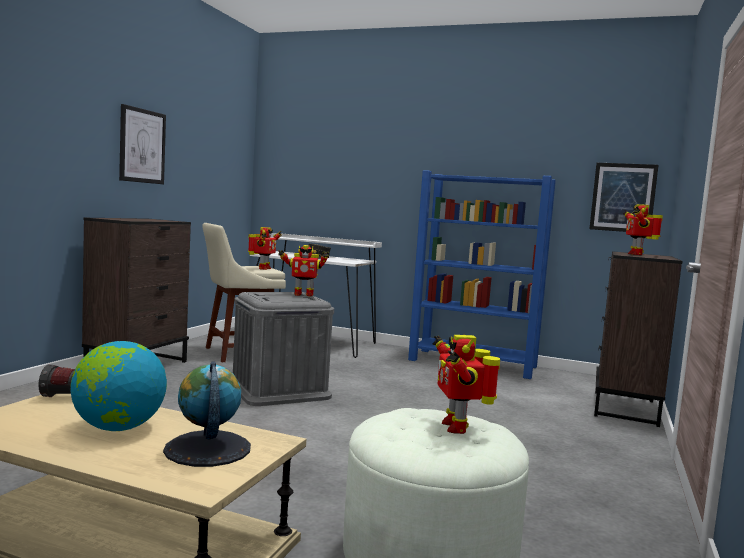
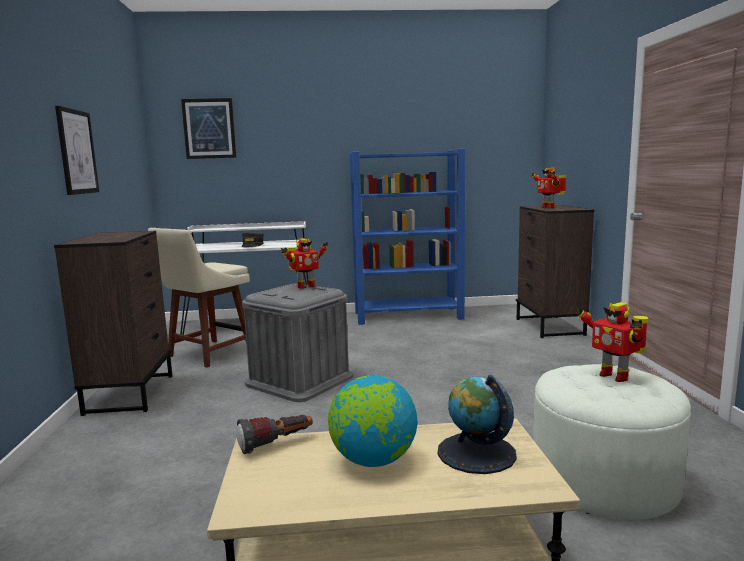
camera: 25 degrees left, 5 degrees up
toy robot [248,227,282,270] -> none
picture [589,163,659,232] -> picture moved to [181,98,237,159]

